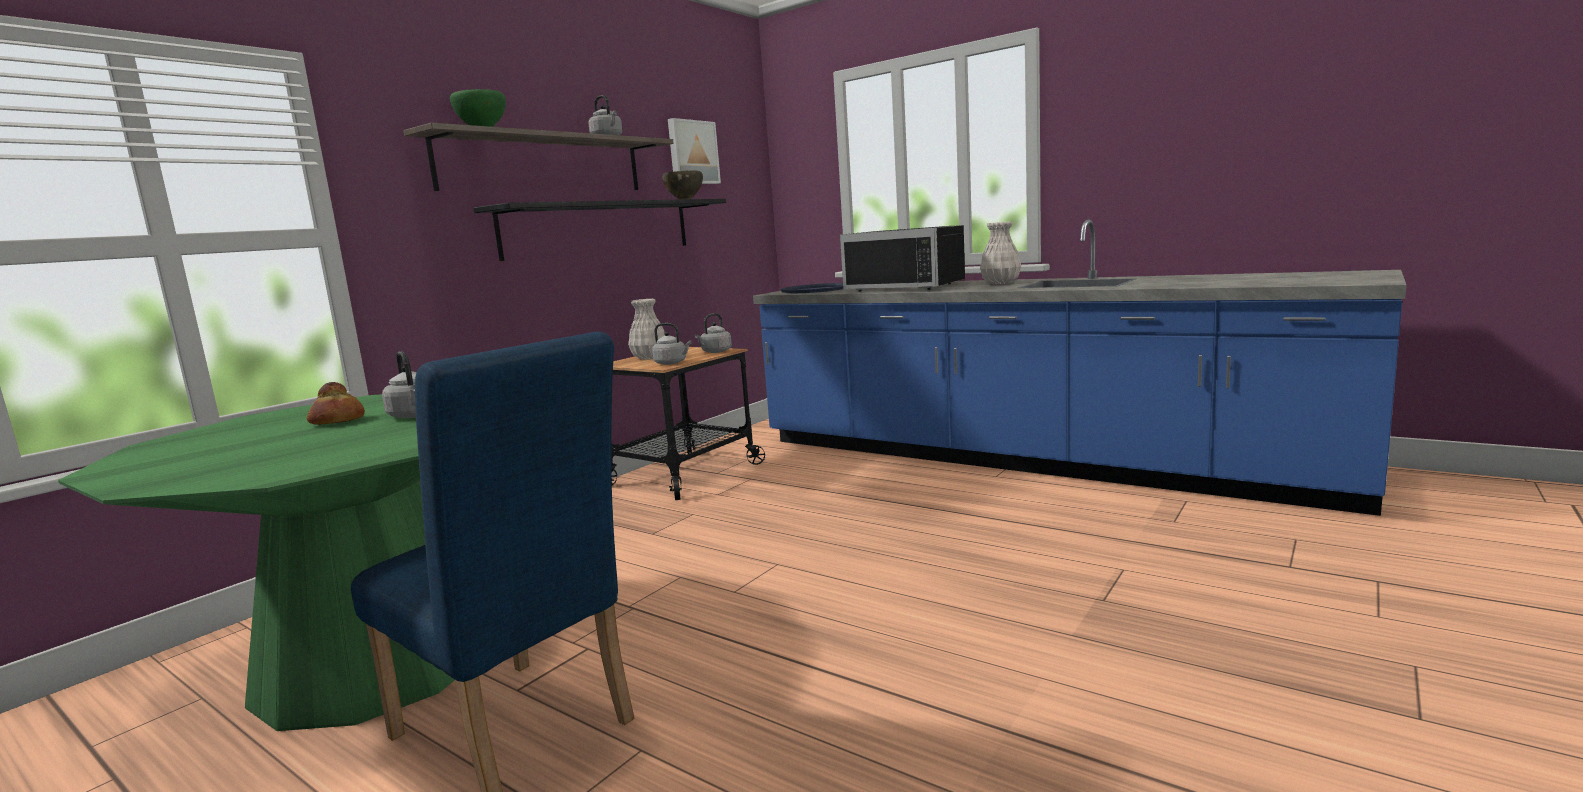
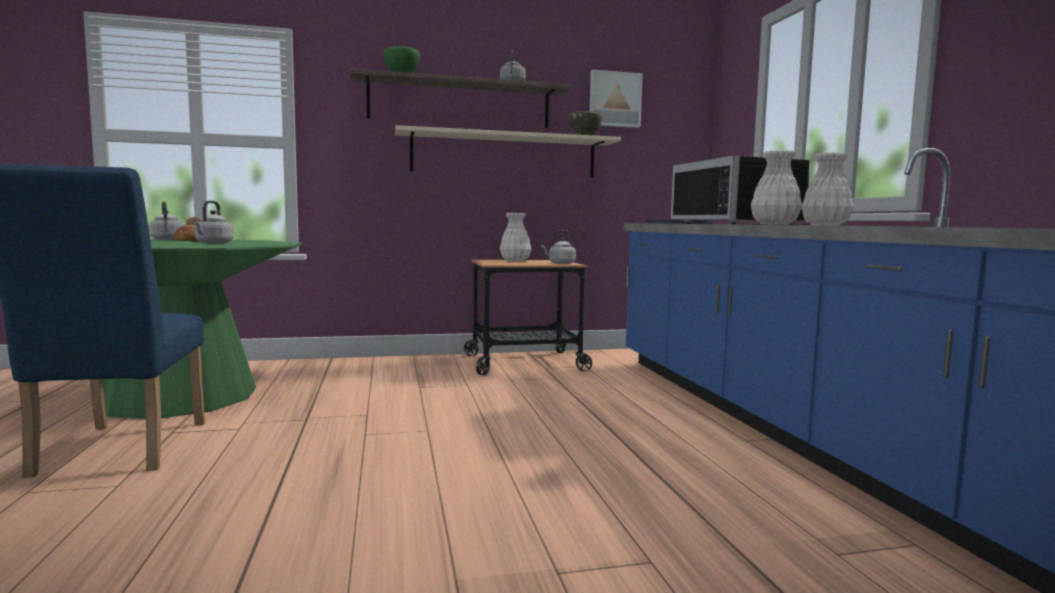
camera: 40 degrees right, 5 degrees down
black shelf [474,199,726,261] -> beige shelf [395,125,621,178]
grey kettle [652,323,691,365] -> grey kettle moved to [149,201,184,240]
none -> white vase [750,150,802,225]

